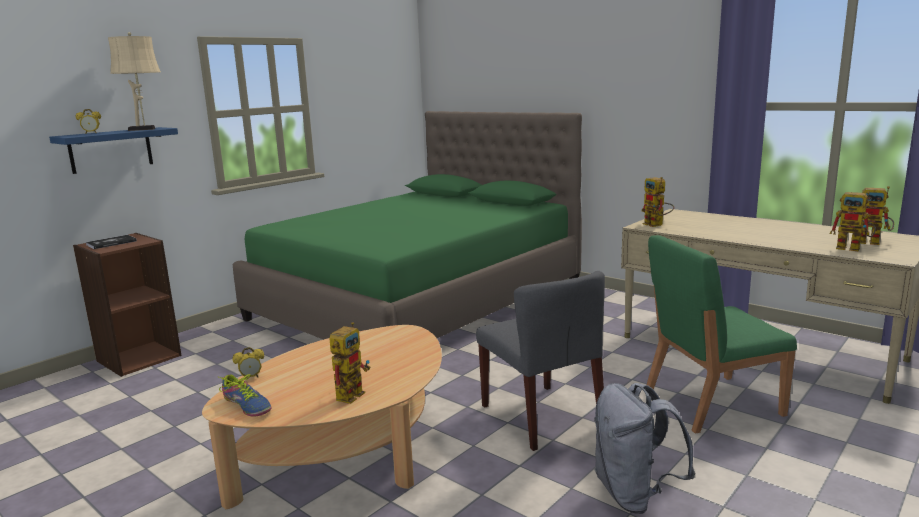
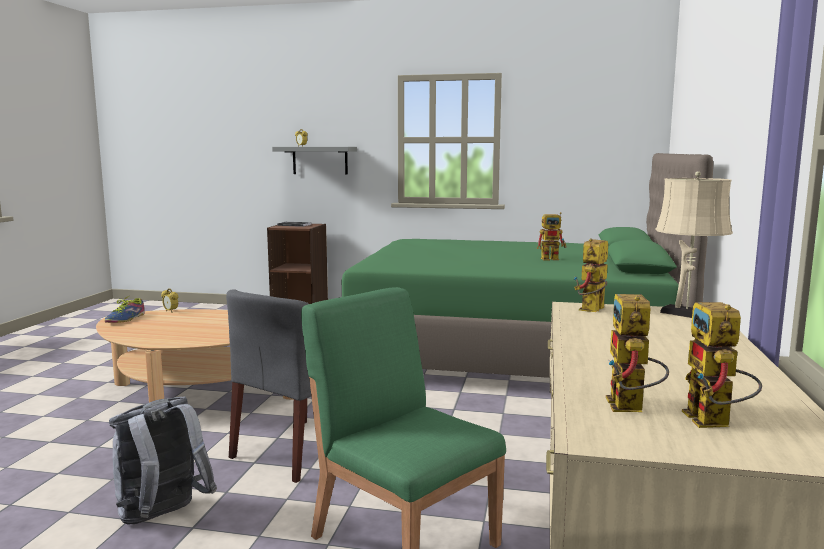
camera: 60 degrees right, 5 degrees down
blue shelf [49,127,178,174] -> grey shelf [272,147,357,175]
beige table lamp [108,32,161,131] -> beige table lamp moved to [655,172,733,318]
toy robot [329,322,371,404] -> toy robot moved to [537,212,566,260]

